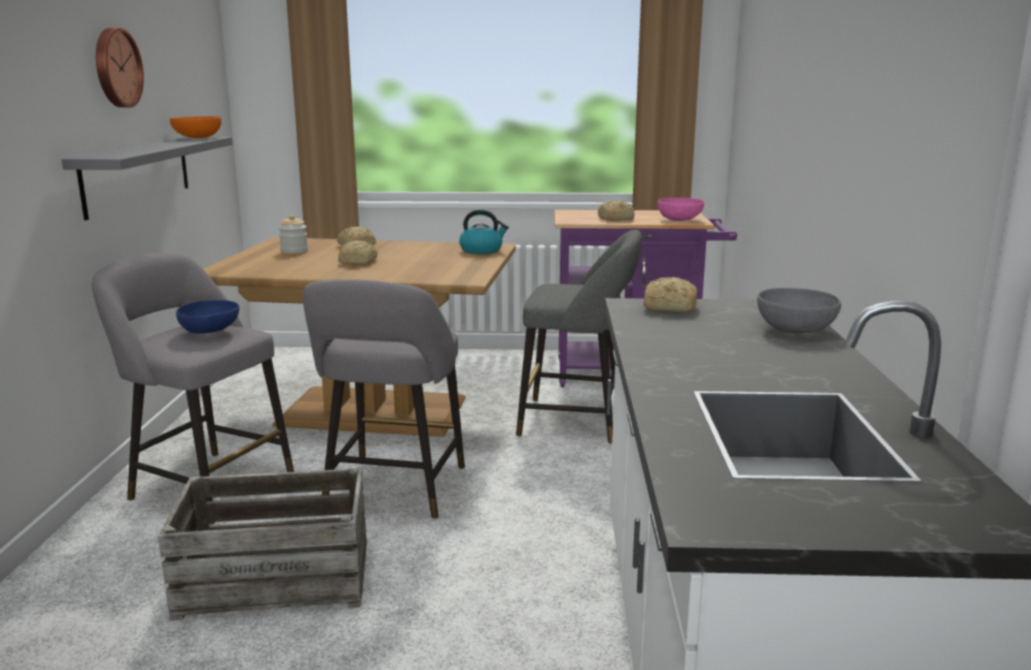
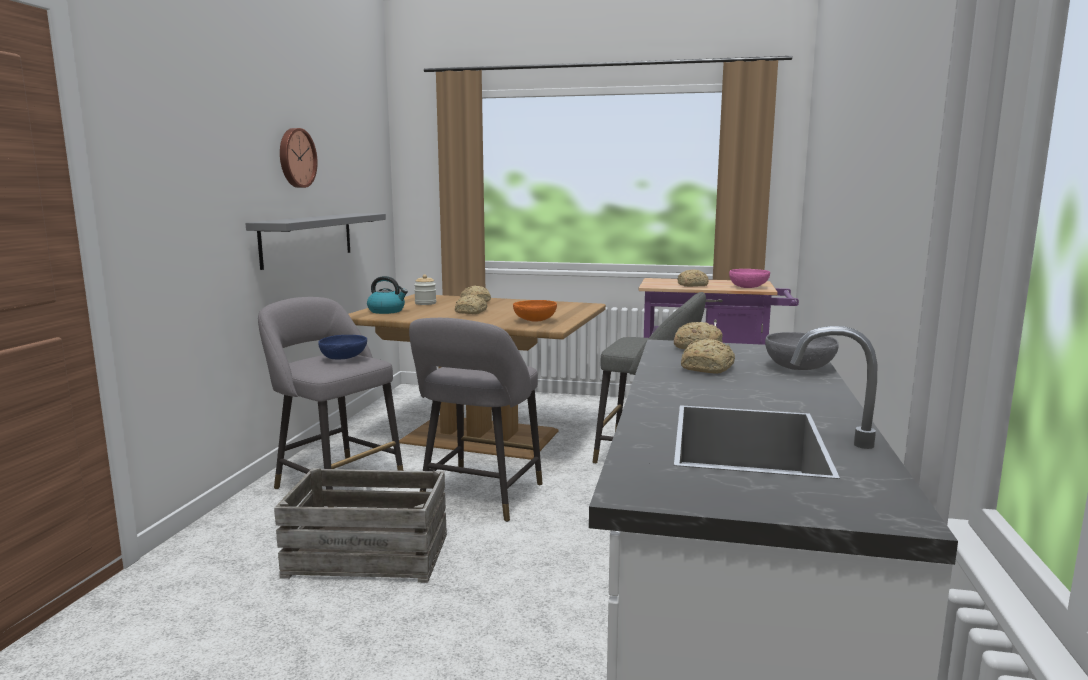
camera: 10 degrees right, 5 degrees down
orange bowl [170,116,222,138] -> orange bowl moved to [513,300,557,321]
kettle [459,209,509,254] -> kettle moved to [367,276,408,314]
none -> bread [681,339,735,374]

